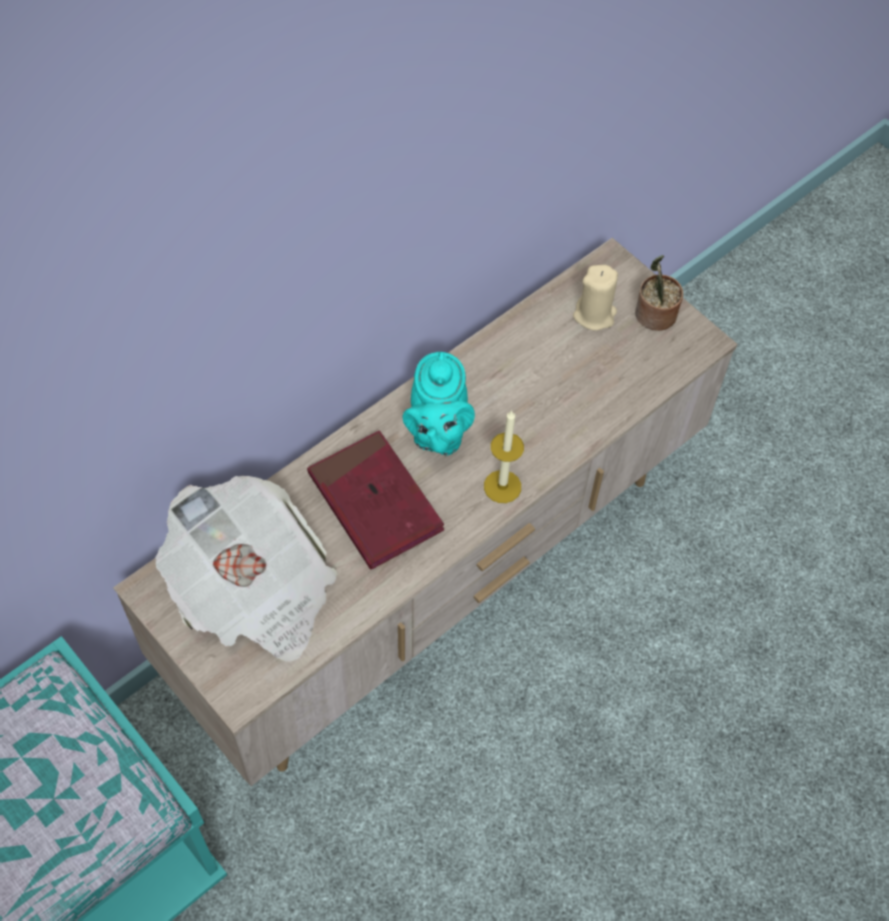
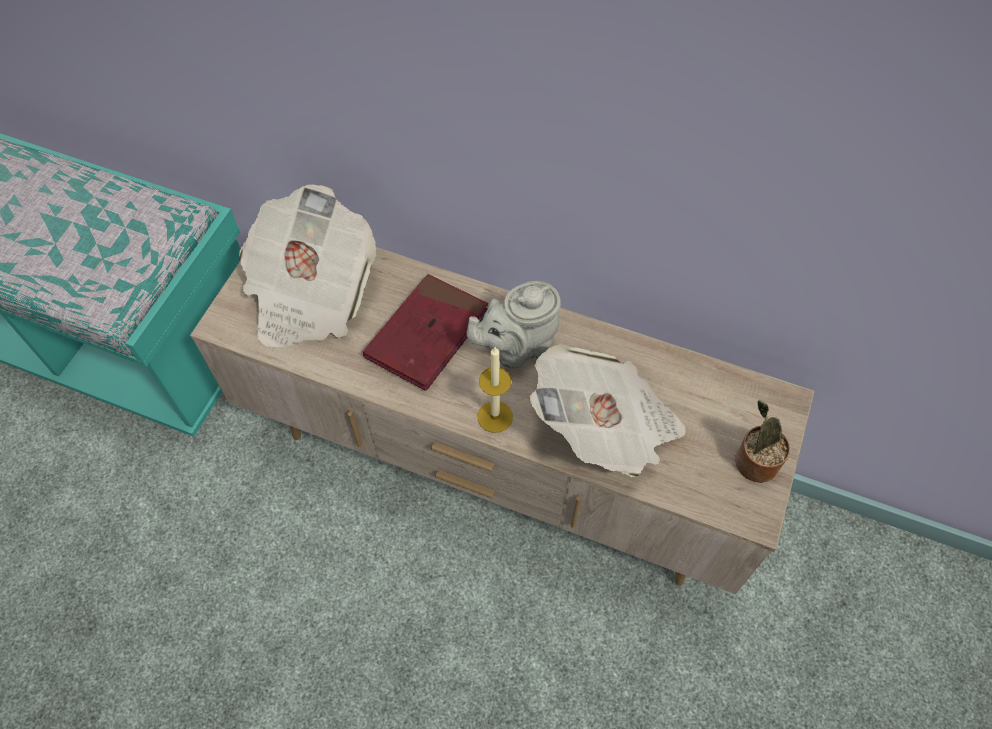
camera: 65 degrees right, 0 degrees up
turquoise teapot [402,352,475,455] -> grey teapot [467,281,561,369]
beige candle [573,265,618,331] -> none
none -> newspaper [529,344,686,477]

